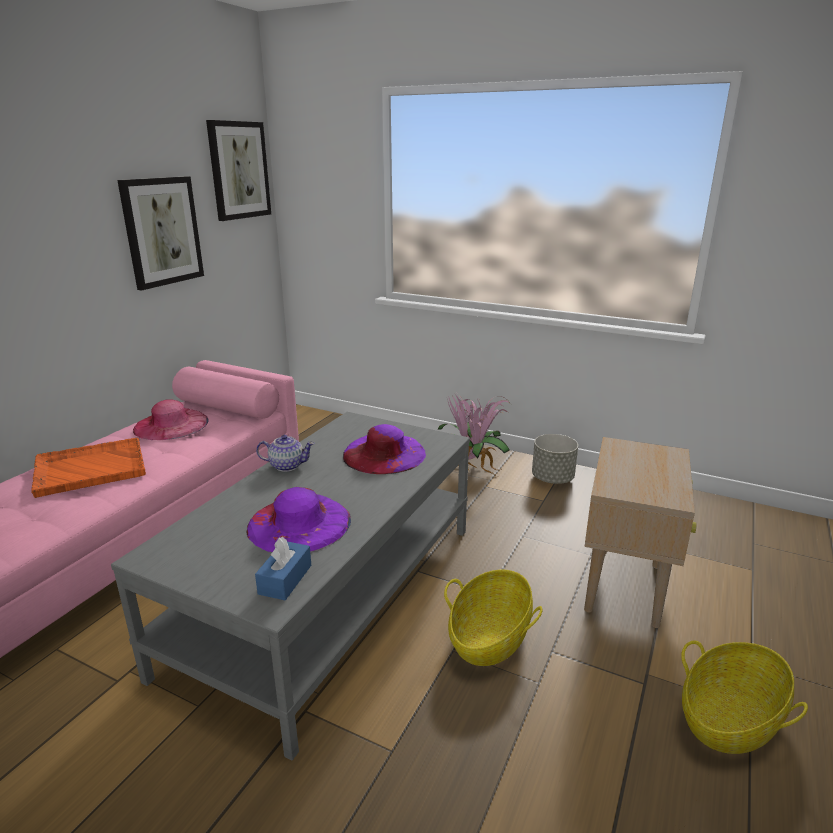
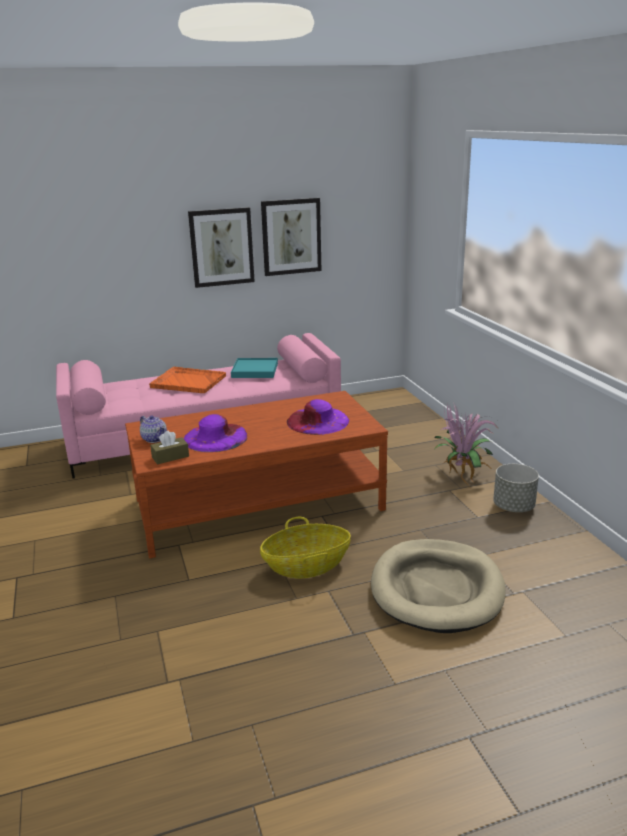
camera: 45 degrees right, 0 degrees up
grey coffee table [111,412,470,760] -> brown coffee table [125,391,388,559]
pink hat [133,399,209,440] -> turquoise tray [231,358,278,378]
picture [206,120,271,221] -> picture moved to [188,207,255,288]
blue tissue box [255,537,311,600] -> brown tissue box [150,431,189,464]
teapot [256,435,315,472] -> teapot moved to [140,415,167,443]
beige side table [584,437,697,628] -> beige dog bed [371,539,506,633]
basket [681,641,808,754] -> none

